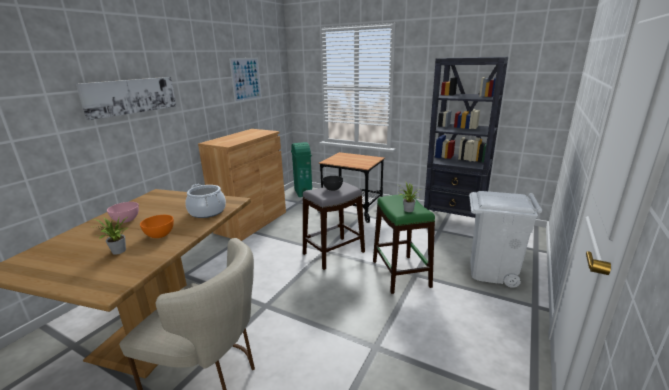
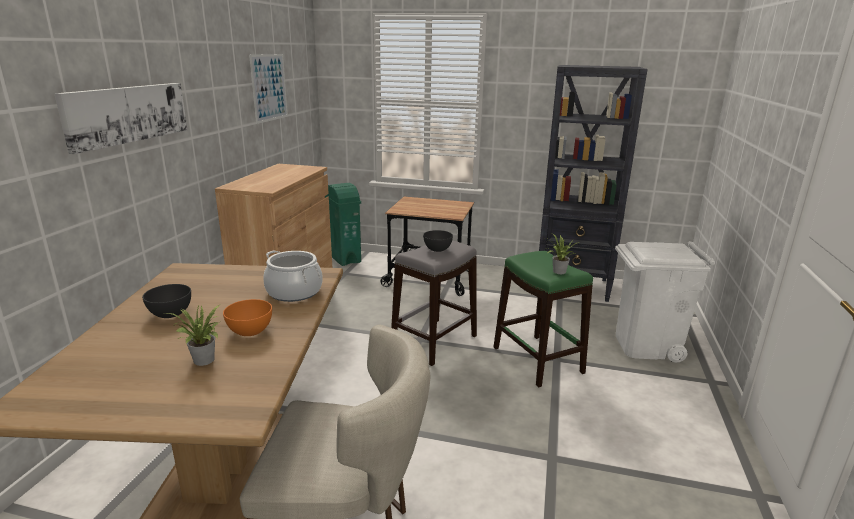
camera: 15 degrees left, 0 degrees up
pink bowl [107,202,139,223] -> grey bowl [142,284,191,318]

